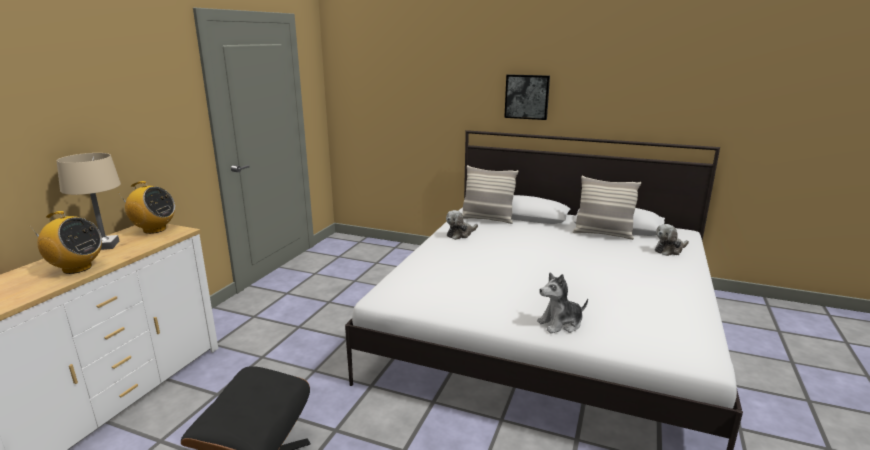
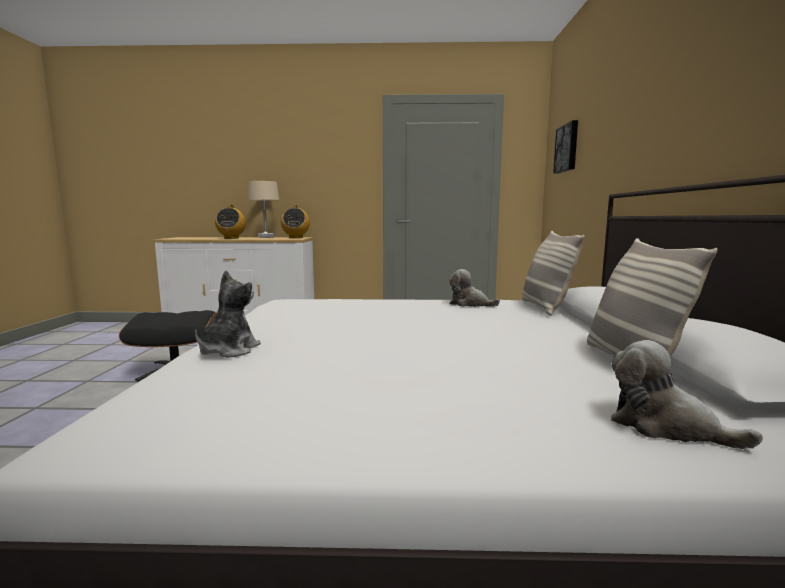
camera: 70 degrees right, 10 degrees down
picture [504,74,550,120] -> picture moved to [553,120,578,174]
plush toy [537,272,588,334] -> plush toy turned 60 degrees clockwise [195,270,261,358]

